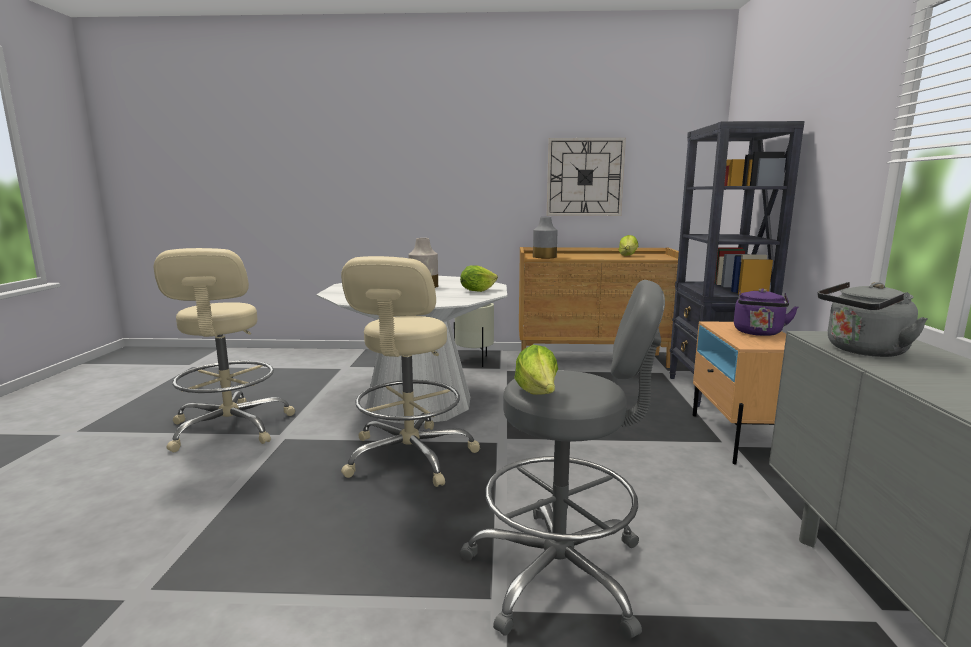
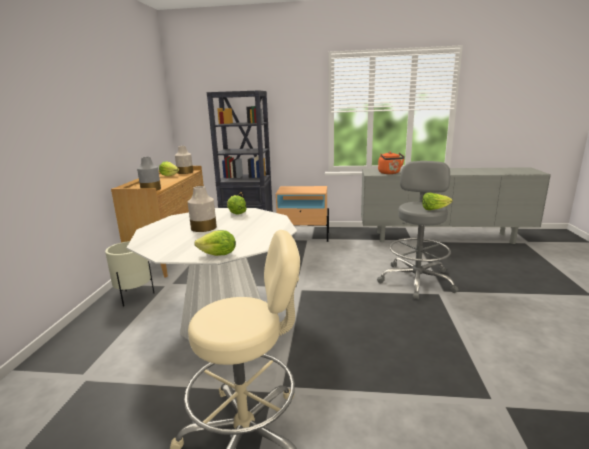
camera: 85 degrees left, 5 degrees up
beige stool [341,256,480,487] -> none
wall clock [547,138,626,216] -> none
purple kettle [734,288,798,336] -> none
grey kettle [818,282,928,357] -> orange kettle [378,152,405,174]
none -> beige vase [175,146,193,174]
none -> lettuce [194,230,236,256]

